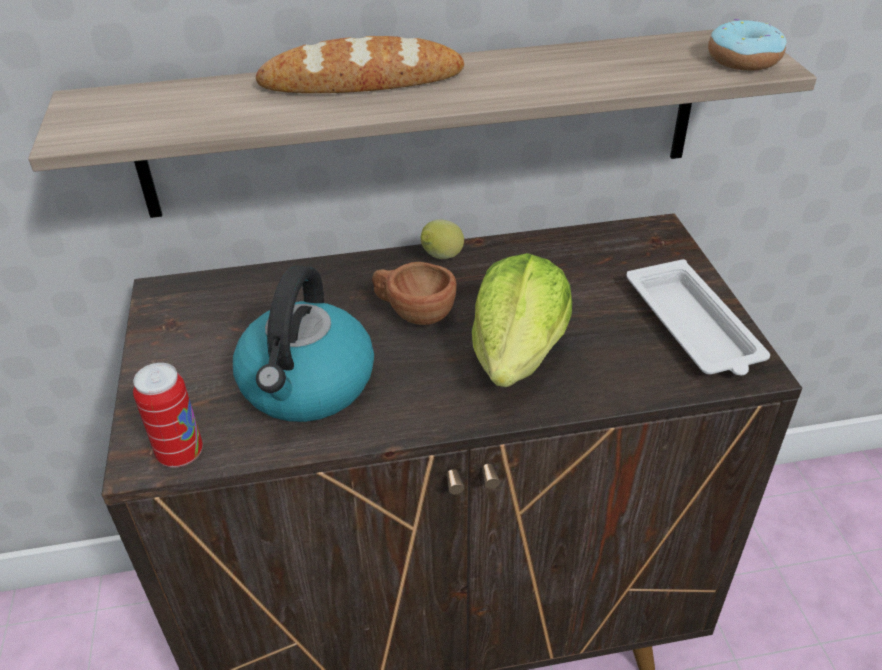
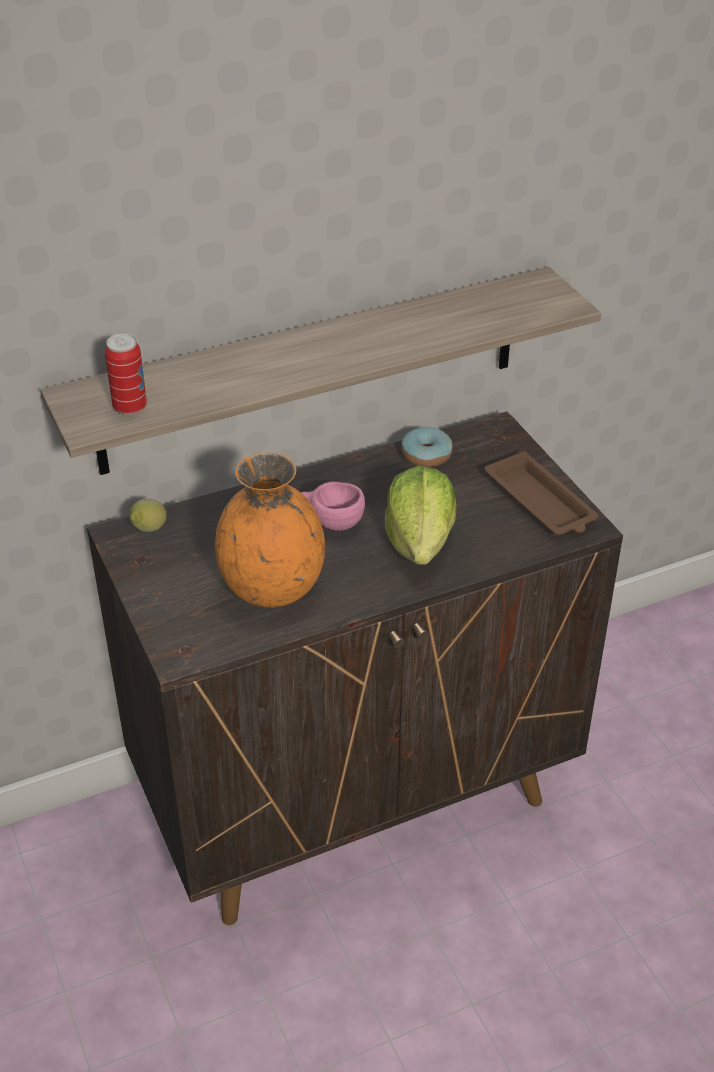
camera: 15 degrees left, 0 degrees up
can [133,363,203,467] -> can moved to [105,334,147,416]
kettle [233,265,374,422] -> orange vase [215,452,325,608]
bread [256,36,464,93] -> none
brown cup [372,262,457,325] -> pink cup [301,482,365,531]
lemon [421,219,464,259] -> lemon moved to [129,499,167,532]
white tray [626,259,770,375] -> brown tray [485,451,598,535]
donut [708,19,786,70] -> donut moved to [401,427,453,467]

